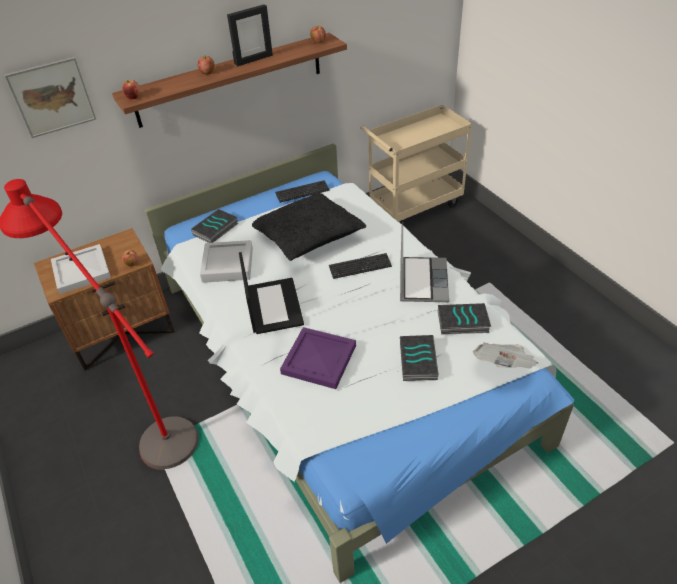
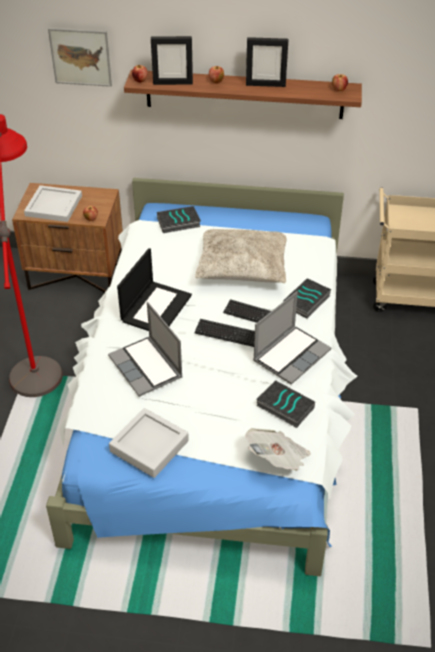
camera: 35 degrees right, 0 degrees up
grey tray [200,240,253,283] -> grey tray moved to [109,408,189,478]
black pillow [252,193,366,261] -> beige pillow [195,229,287,283]
keyboard [275,180,330,203] -> keyboard moved to [194,319,255,347]
purple tray [280,327,356,389] -> laptop [108,302,183,397]
book [400,335,439,381] -> book moved to [283,278,331,318]
none -> picture frame [151,36,193,85]

